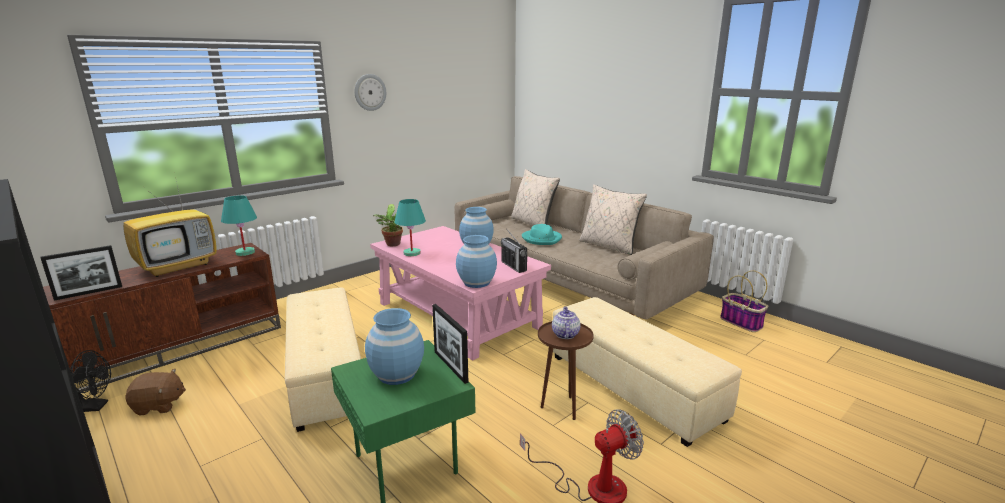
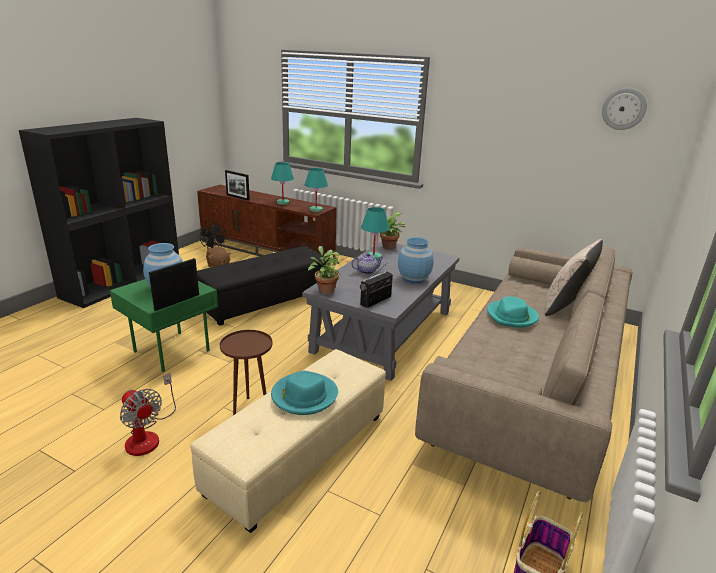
camera: 70 degrees right, 5 degrees up
television [123,181,217,277] -> turquoise table lamp [271,162,294,204]
beige ottoman [285,287,361,432] -> black ottoman [197,246,329,326]
wall clock [354,74,386,111] -> wall clock moved to [602,88,647,130]
pink coffee table [370,226,551,361] -> grey coffee table [302,241,460,381]
blue vase [456,235,497,288] -> potted plant [308,246,340,294]
teapot [552,306,581,339] -> teapot moved to [351,253,384,274]
beige pillow [580,184,647,255] -> none
none -> turquoise hat [271,371,338,415]

